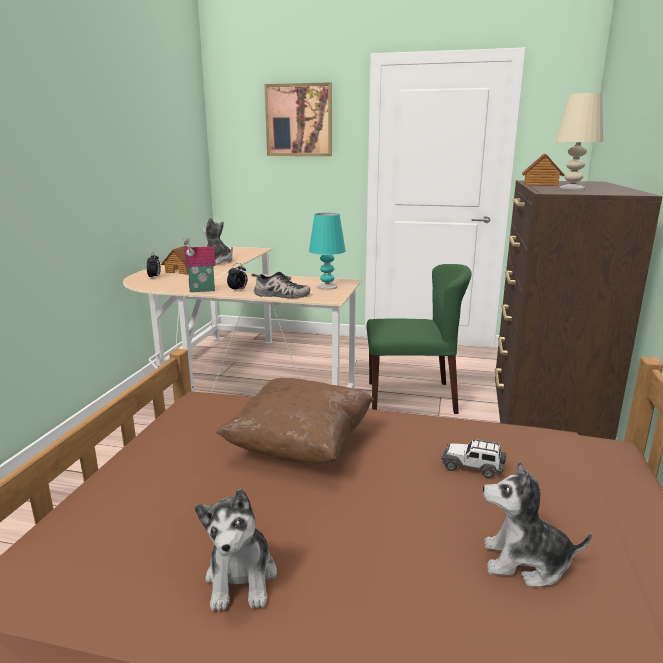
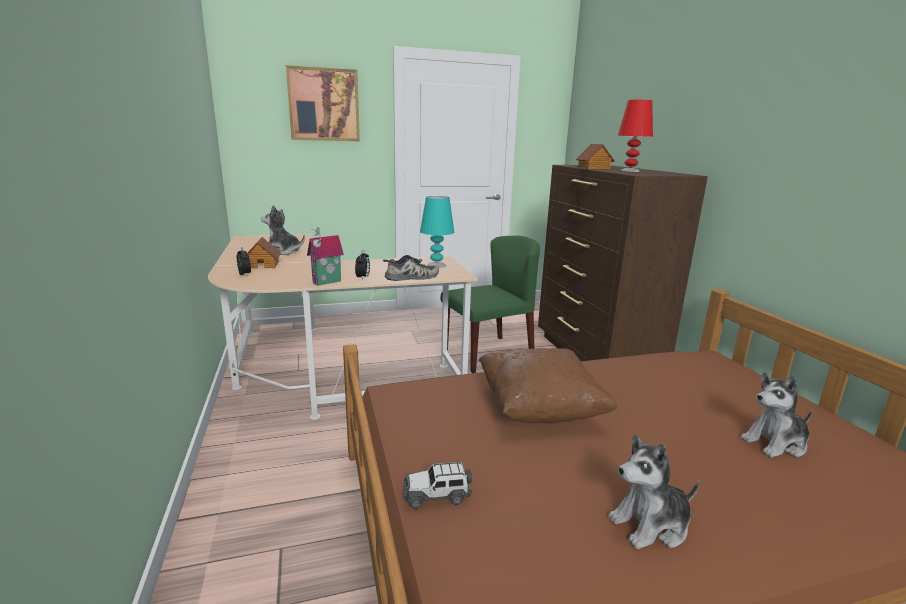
camera: 30 degrees left, 0 degrees up
plush toy [195,489,277,611] -> plush toy turned 105 degrees clockwise [608,434,699,549]
toy car [442,439,506,478] -> toy car moved to [402,462,472,509]
beige table lamp [555,93,603,189] -> red table lamp [618,100,653,172]

